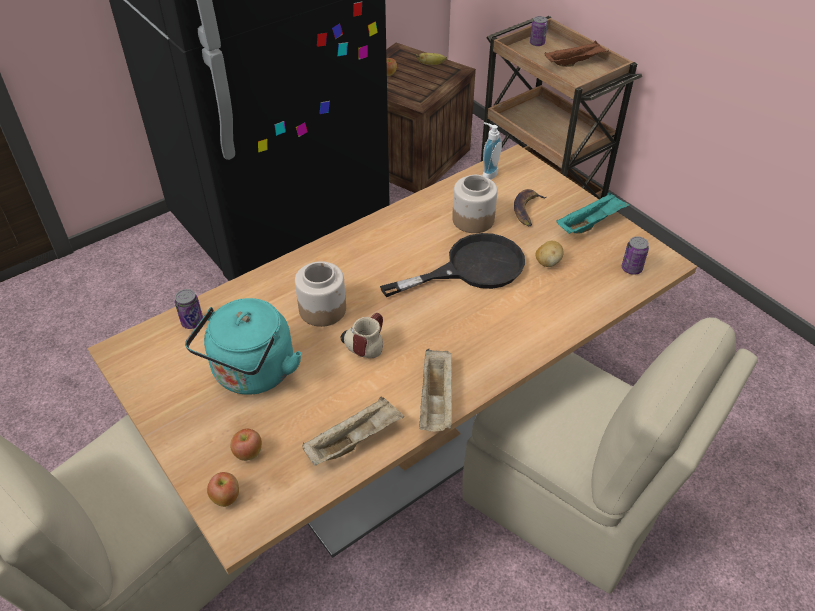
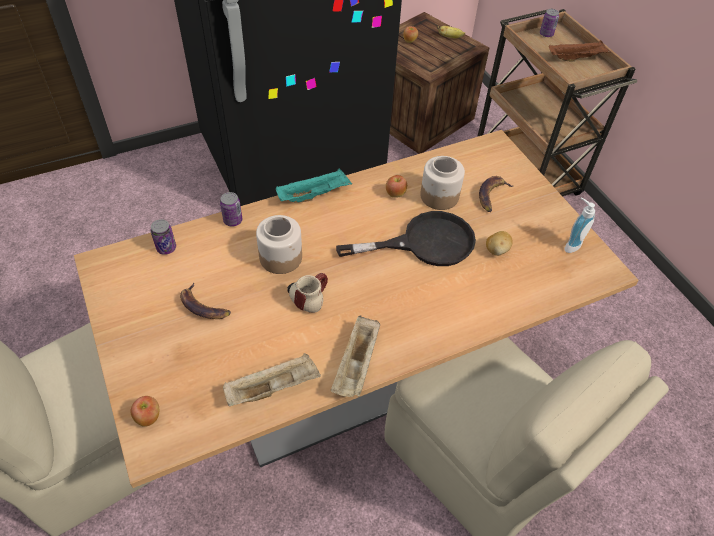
camera: 10 degrees right, 5 degrees up
turquoise kettle [185,298,302,395] -> banana [180,283,231,319]
apple [230,428,262,461] -> apple moved to [386,175,407,198]
soap dispenser [482,122,502,180] -> soap dispenser moved to [564,197,595,253]
turquoise tray [556,192,630,234] -> turquoise tray moved to [276,168,352,203]
can [622,236,649,275] -> can moved to [220,192,242,227]

